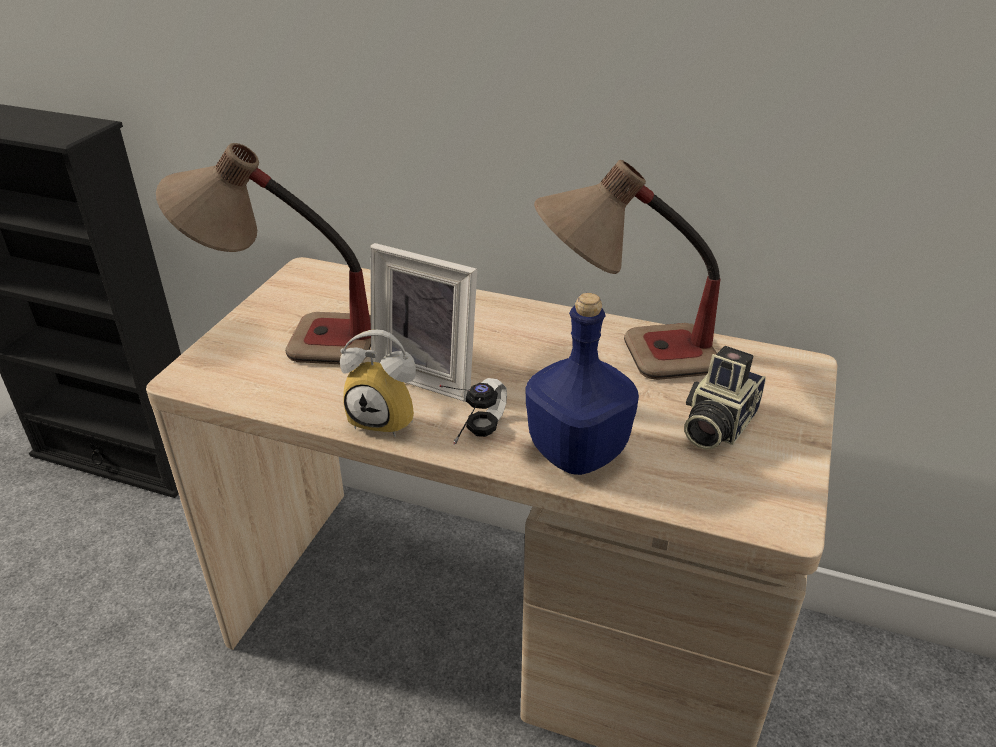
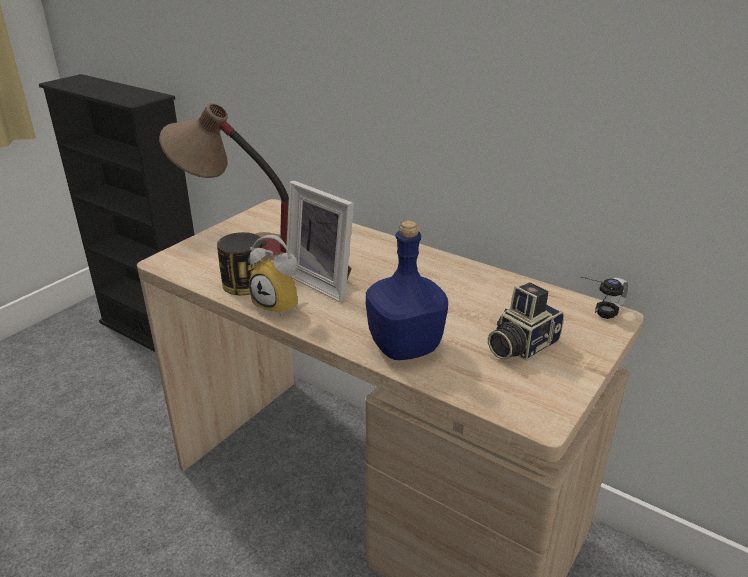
camera: 15 degrees right, 5 degrees down
headphones [439,378,507,445] -> headphones moved to [581,276,629,319]
table lamp [534,160,721,380] -> none
none -> can [217,232,262,295]

